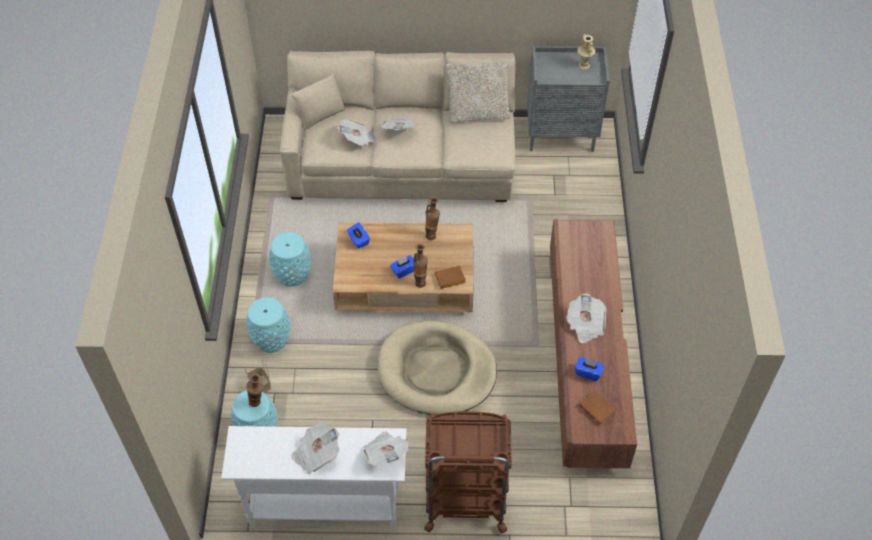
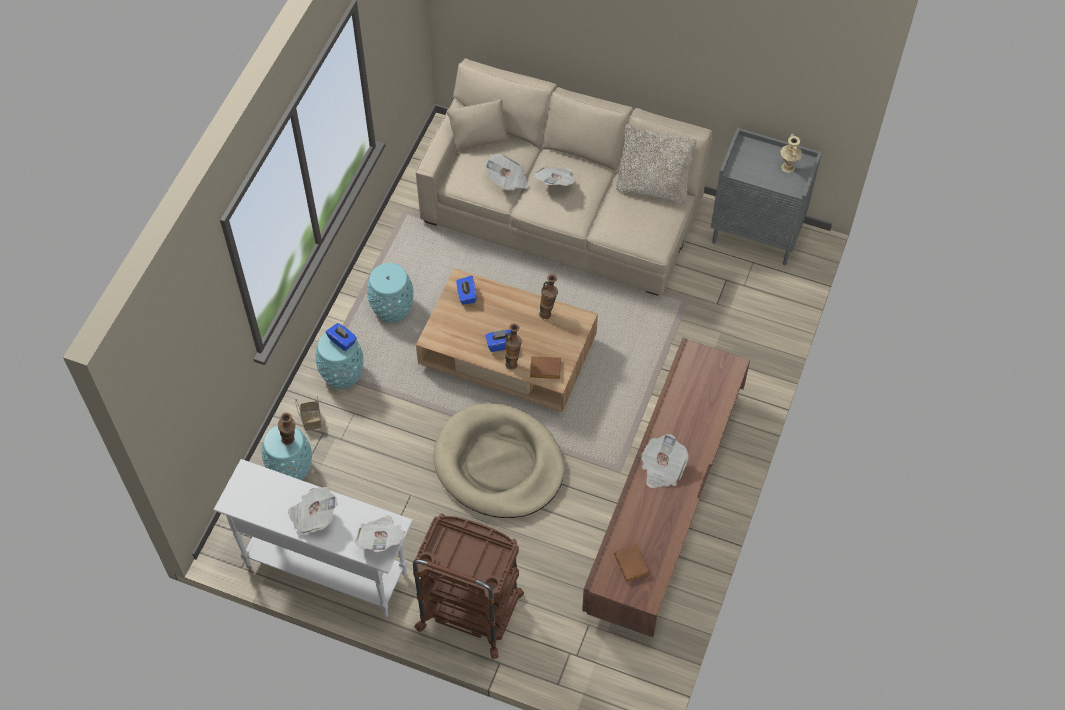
camera: 20 degrees right, 5 degrees up
blue tissue box [575,357,604,381] -> blue tissue box moved to [326,323,357,351]

